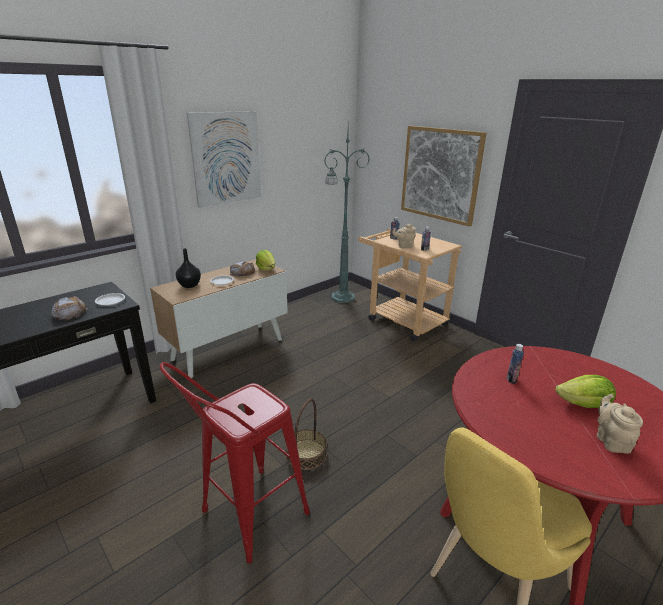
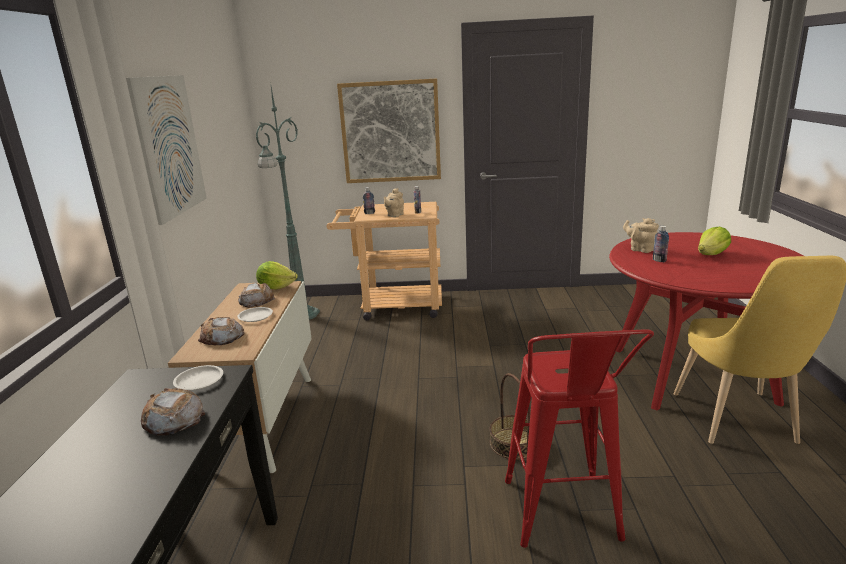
camera: 45 degrees left, 5 degrees down
black vase [176,248,201,288] -> bread [198,317,244,345]
beige teapot [597,394,643,454] -> beige teapot moved to [623,218,659,253]

